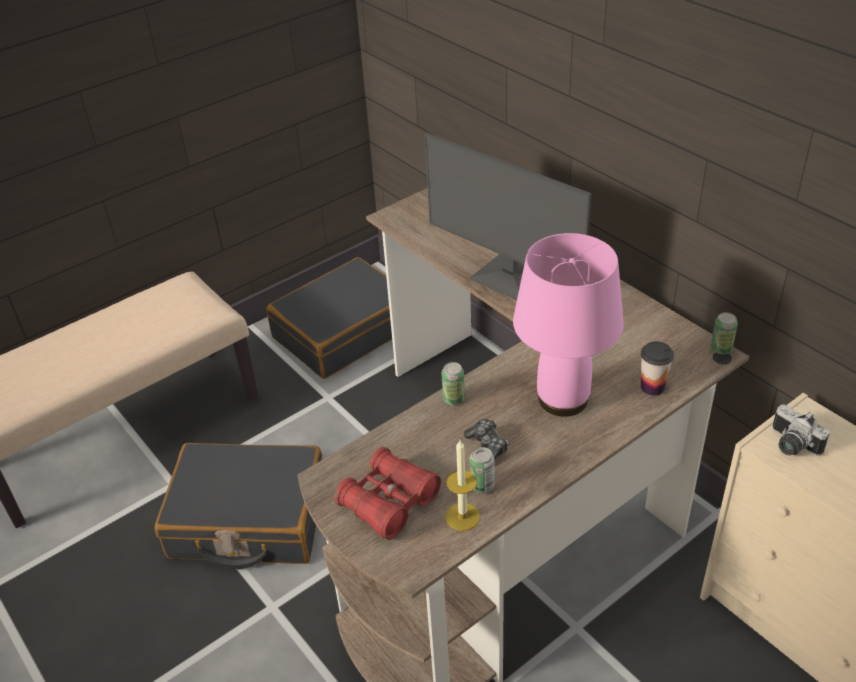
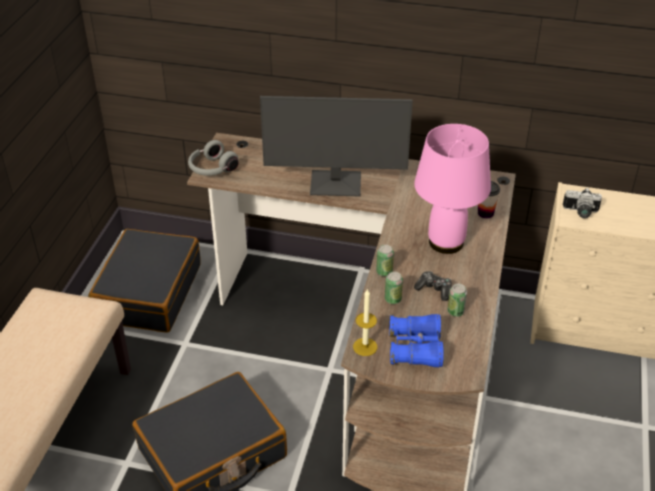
camera: 40 degrees left, 0 degrees up
red binoculars [334,447,441,540] -> blue binoculars [389,314,444,368]
candle [446,440,480,531] -> candle moved to [353,289,377,356]
can [711,312,738,354] -> can moved to [385,271,403,304]
none -> grey headphones [188,140,238,176]

